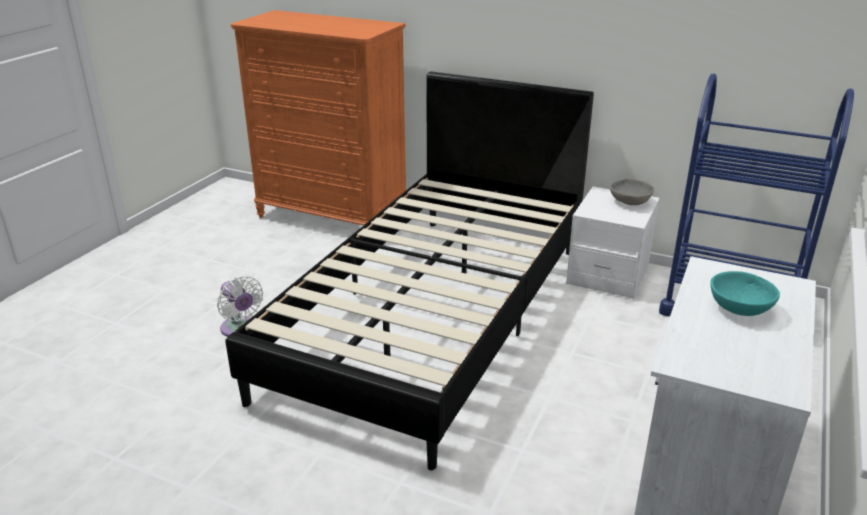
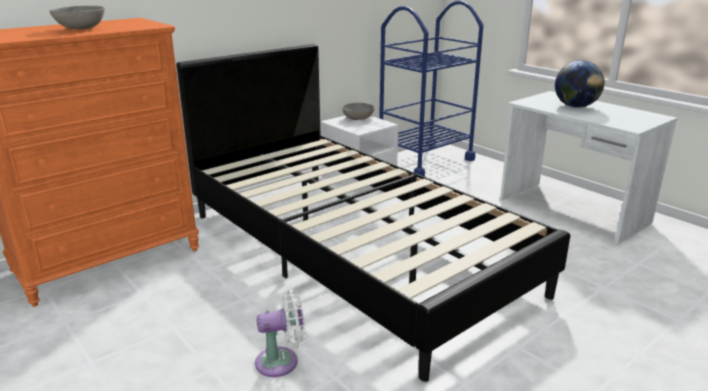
camera: 65 degrees left, 5 degrees down
turquoise bowl [710,271,780,316] -> globe [555,60,605,108]
none -> grey bowl [50,6,105,29]

